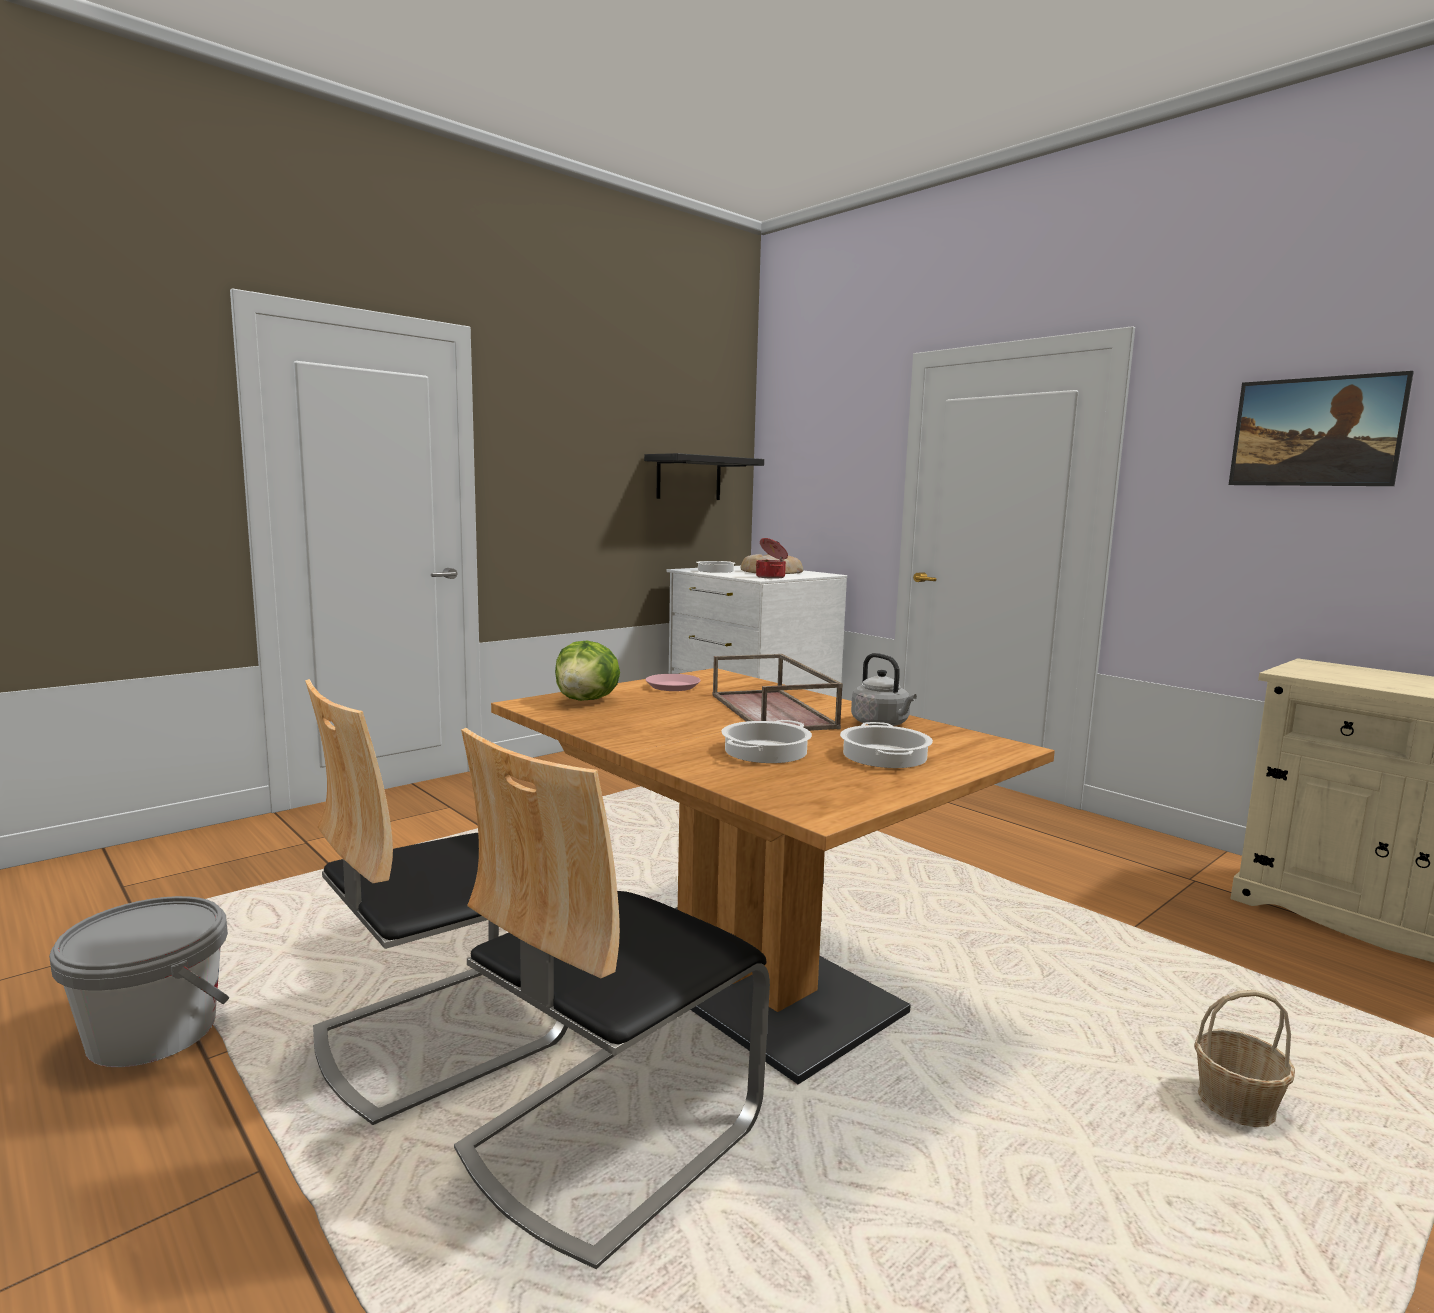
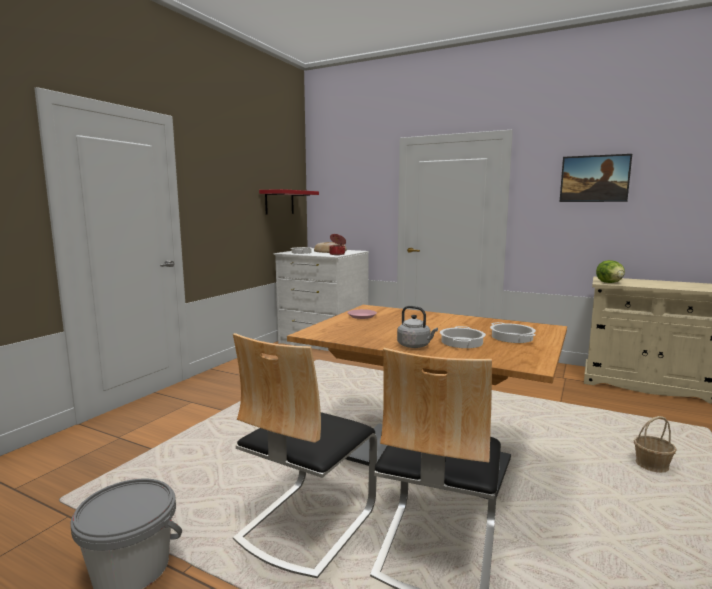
camera: 20 degrees left, 0 degrees up
lettuce [555,641,620,701] -> lettuce moved to [596,260,625,283]
black shelf [644,453,764,500] -> red shelf [259,189,319,214]
brown tray [713,654,843,731] -> none
grey kettle [851,653,917,726] -> grey kettle moved to [397,306,438,348]

